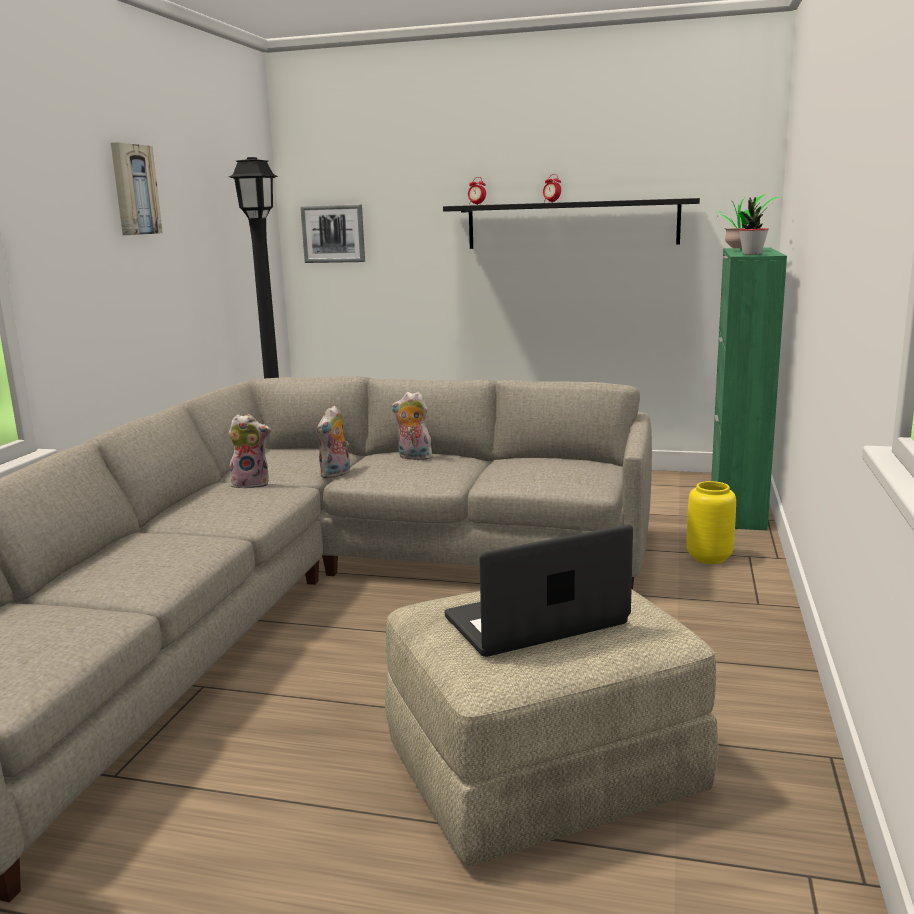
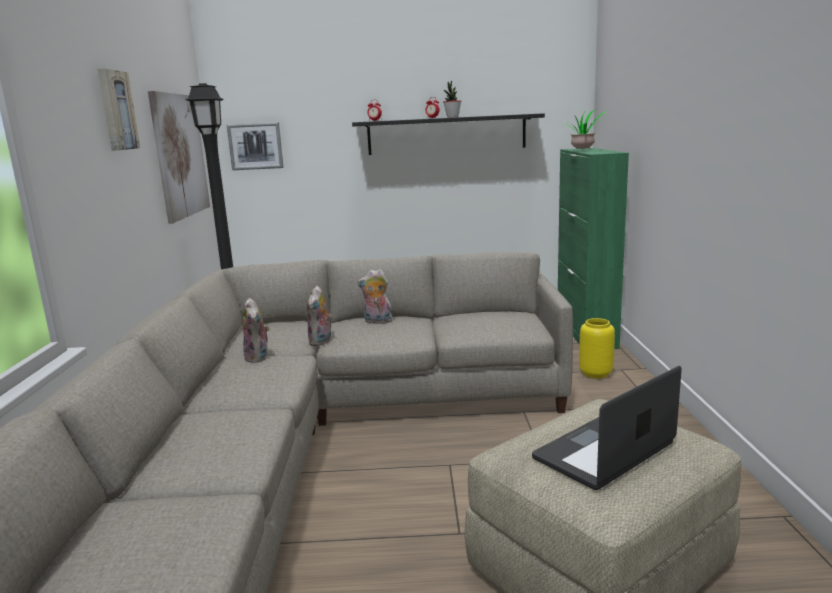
camera: 15 degrees left, 0 degrees up
plush toy [228,414,271,488] -> plush toy turned 90 degrees clockwise [243,298,269,363]
potted plant [739,197,769,255] -> potted plant moved to [443,81,461,118]
none -> picture [148,91,210,224]

